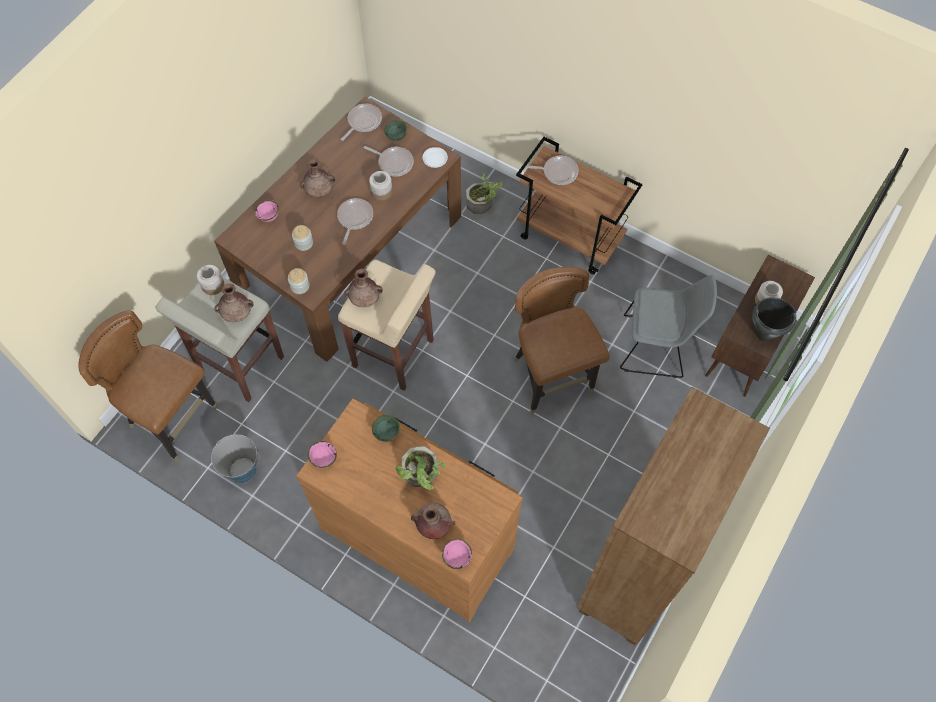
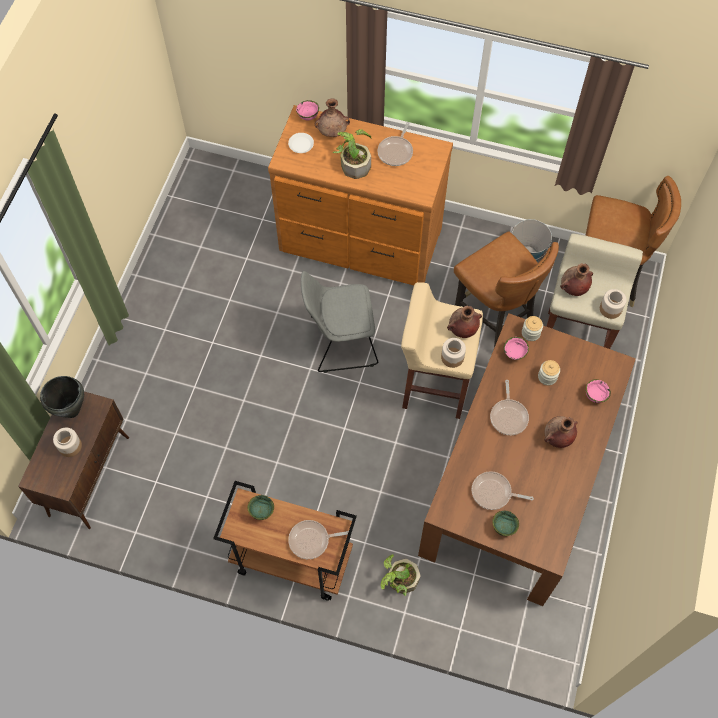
camera: 165 degrees right, 0 degrees up
pink bowl [308,441,337,468] -> pink bowl moved to [504,337,529,360]
frying pan [341,104,382,141] -> frying pan moved to [377,122,413,166]
jar [369,171,393,201] -> jar moved to [441,338,466,368]
green bowl [372,415,400,442] -> green bowl moved to [247,495,274,520]
white plate [422,147,448,168] -> white plate moved to [288,133,314,153]
brown chair [514,267,610,414] -> brown chair moved to [454,231,559,348]
brown bookcase [577,387,770,645] -> none
grey chair [620,275,717,378] -> grey chair moved to [301,271,378,373]

